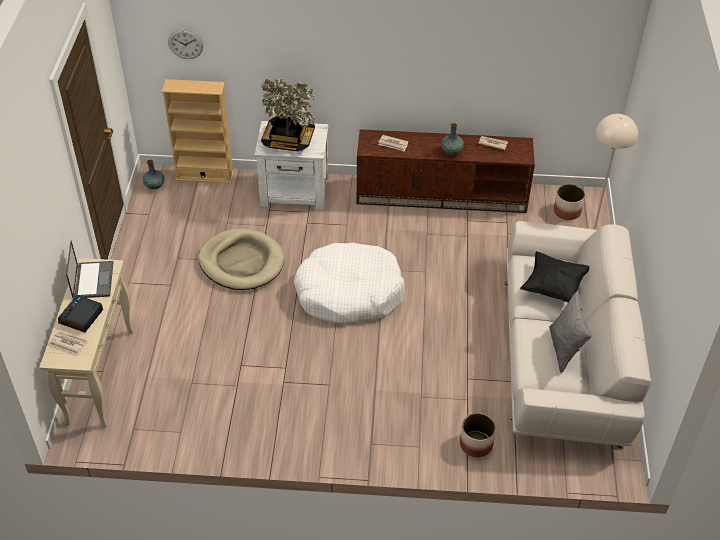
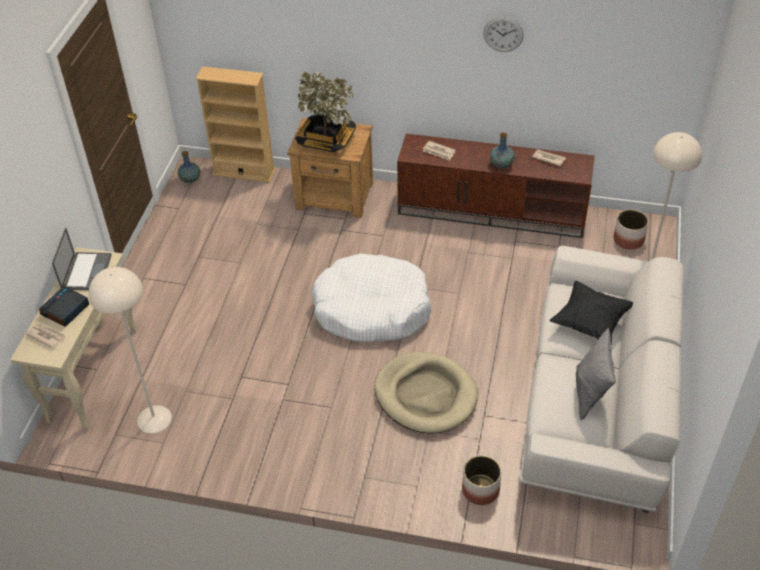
camera: 10 degrees right, 0 degrees up
wall clock [168,29,203,59] -> wall clock moved to [483,17,524,52]
beige dog bed [198,229,285,290] -> beige dog bed moved to [374,352,478,434]
white nightstand [254,121,329,210] -> brown nightstand [287,118,373,218]
none -> beige floor lamp [89,267,172,433]

